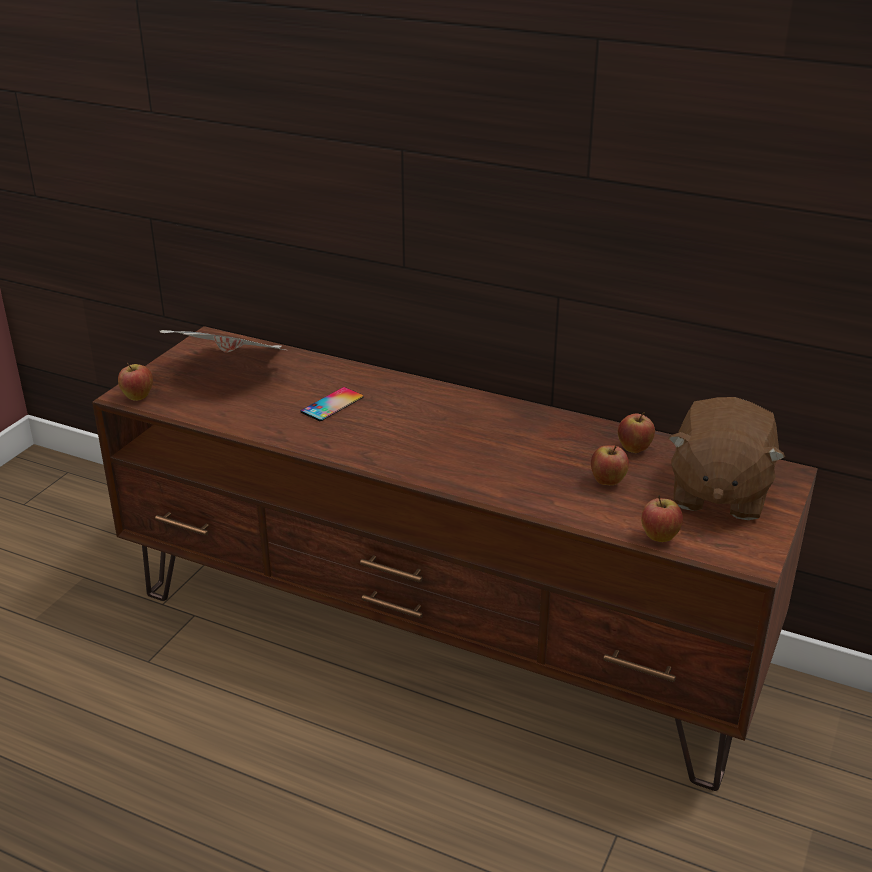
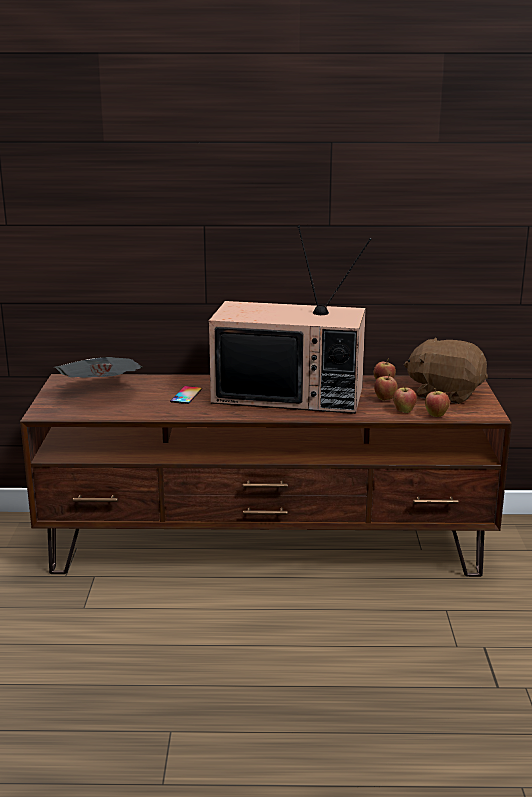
camera: 25 degrees left, 10 degrees down
apple [118,363,153,401] -> apple moved to [393,386,417,413]
brown plush toy [668,397,785,520] -> brown plush toy turned 120 degrees clockwise [404,338,488,404]
none -> television [209,226,371,414]

